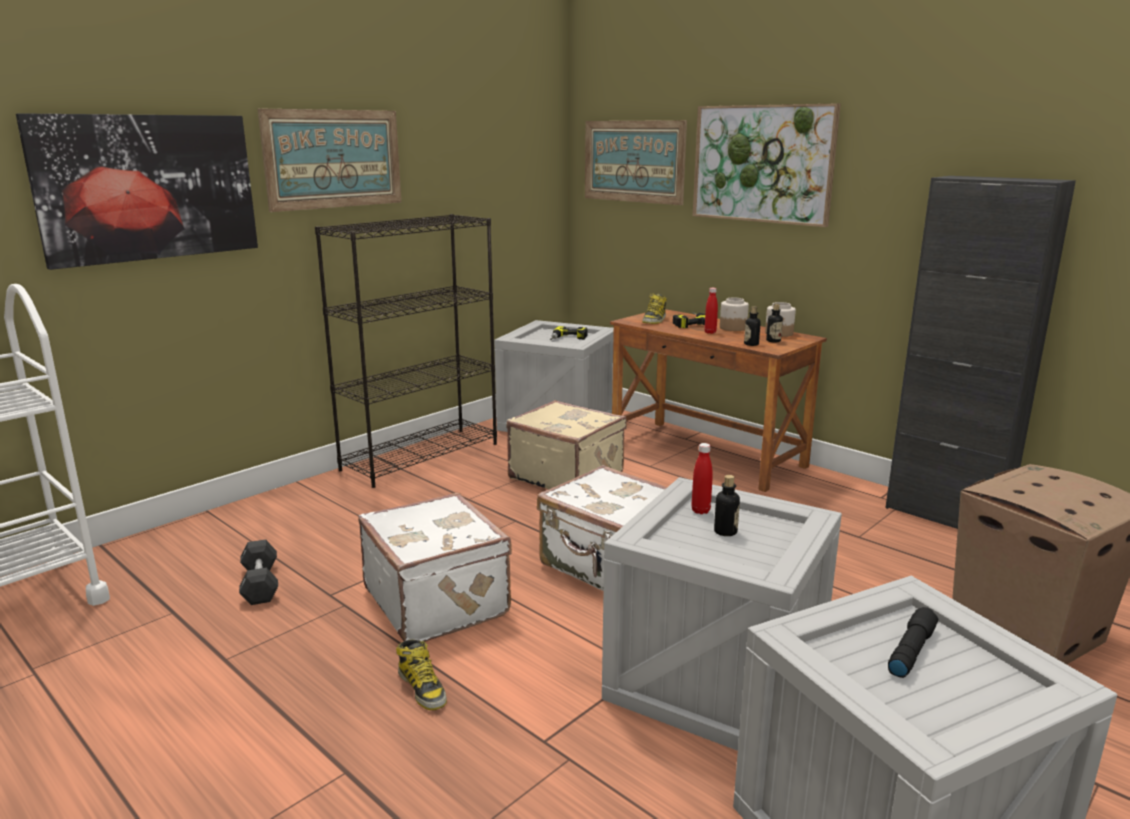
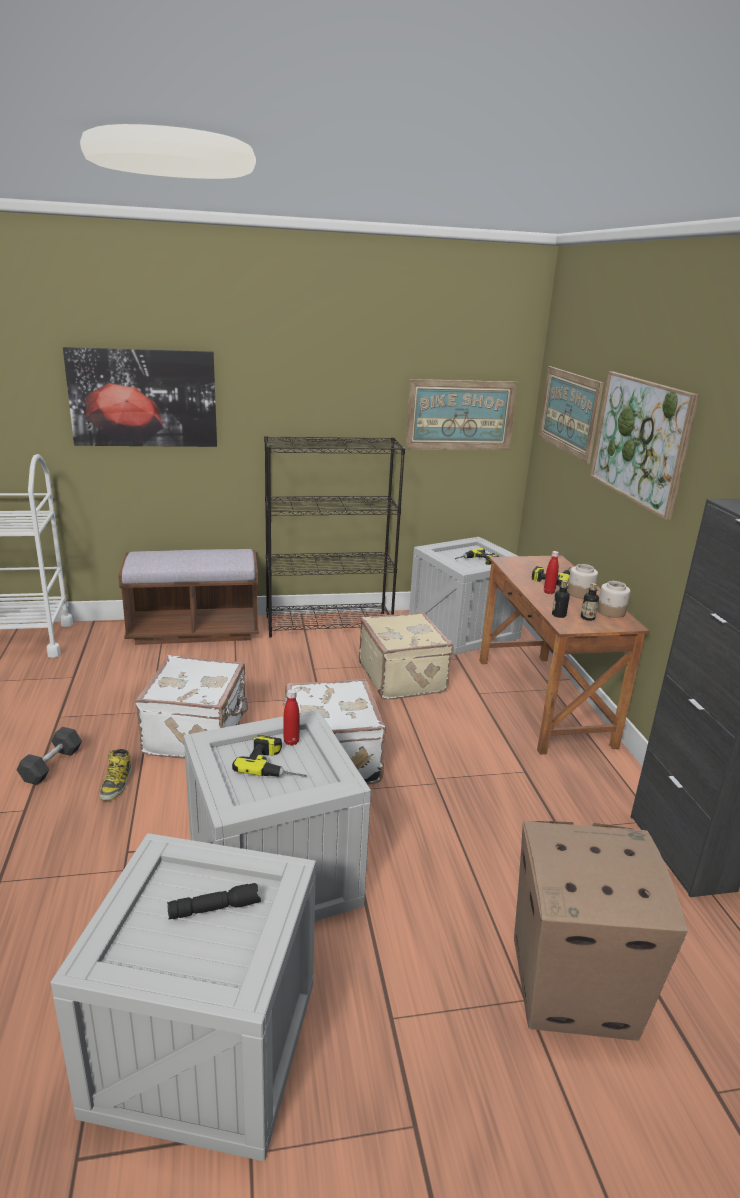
camera: 35 degrees right, 5 degrees up
black dumbbell [239,539,278,605] -> black dumbbell moved to [16,727,82,785]
picture [258,109,401,212] -> picture moved to [405,379,518,450]
boot [642,294,667,324] -> none
bottle [714,475,740,536] -> power drill [232,735,307,777]
none -> brown bench [118,549,259,645]

